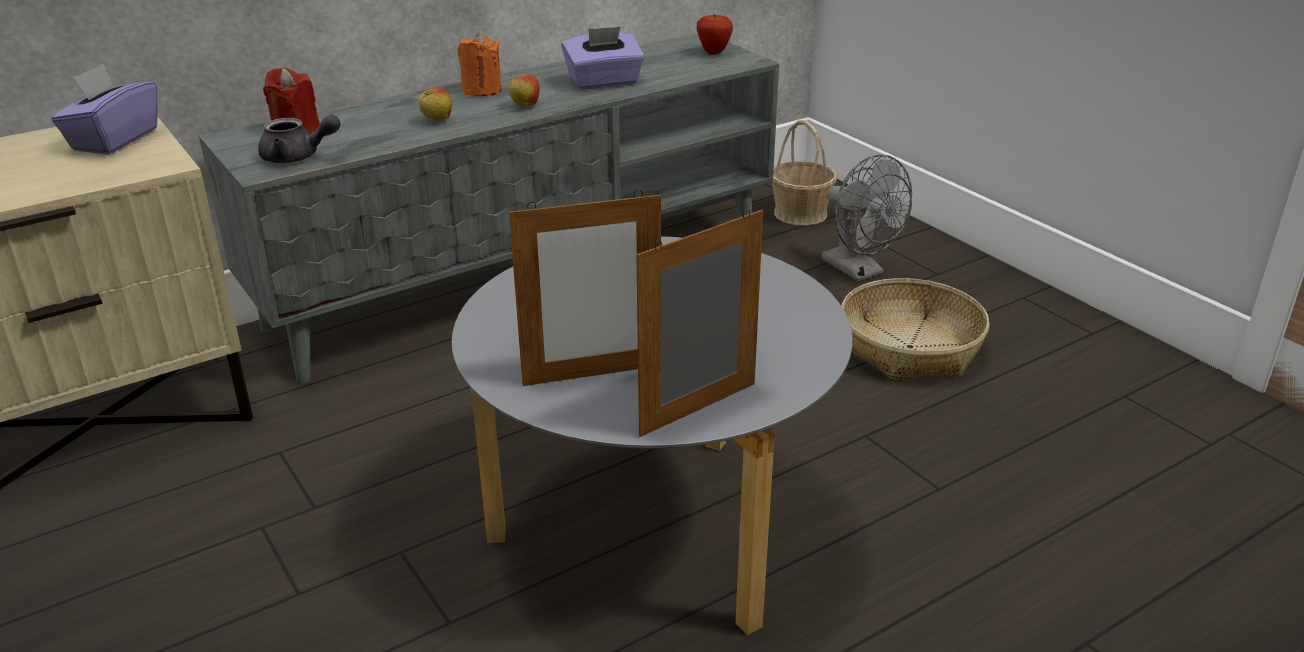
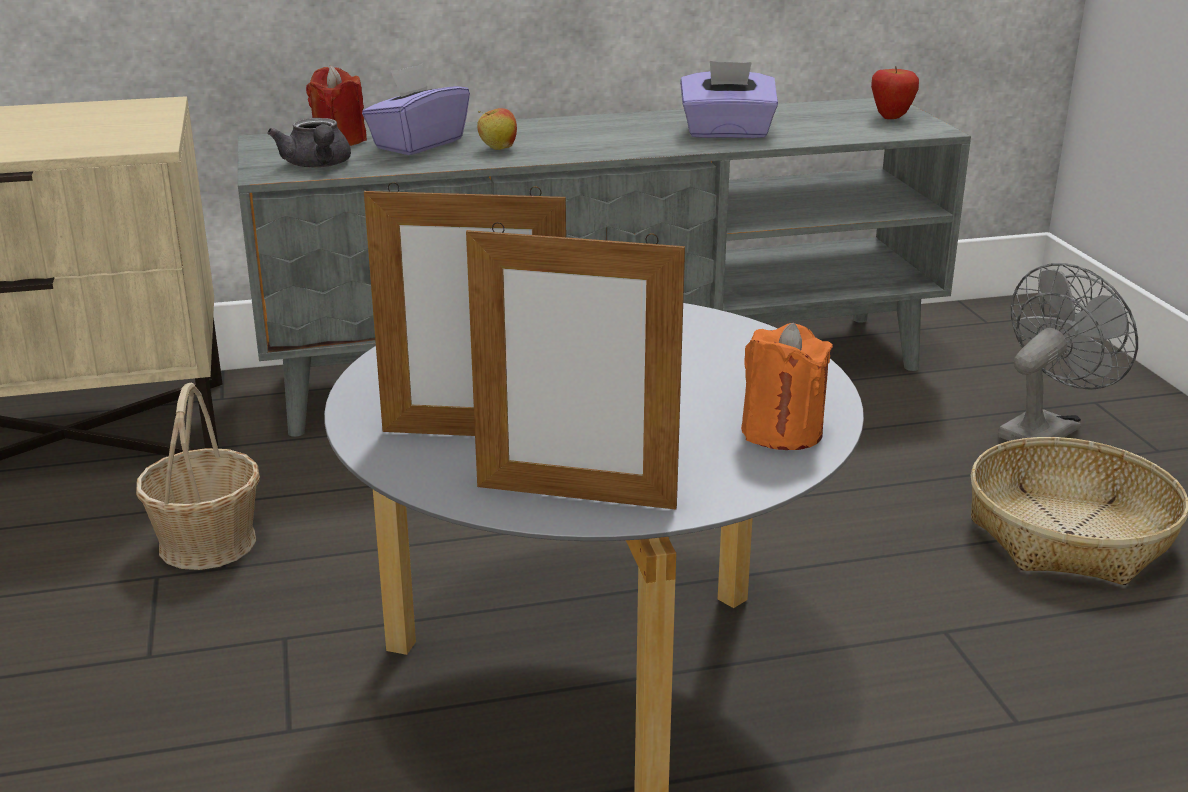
camera: 20 degrees right, 5 degrees down
purple tissue box [51,64,158,155] -> purple tissue box moved to [362,64,470,155]
grey teapot [258,114,341,163] -> grey teapot turned 45 degrees clockwise [267,118,351,168]
orange candle [457,33,502,96] -> orange candle moved to [741,323,833,450]
apple [508,74,540,107] -> none
picture frame [636,210,763,437] -> picture frame turned 150 degrees counterclockwise [466,222,685,510]
basket [772,120,837,226] -> basket moved to [136,383,260,570]
grey fan [822,154,912,282] -> grey fan turned 120 degrees counterclockwise [998,263,1138,441]

